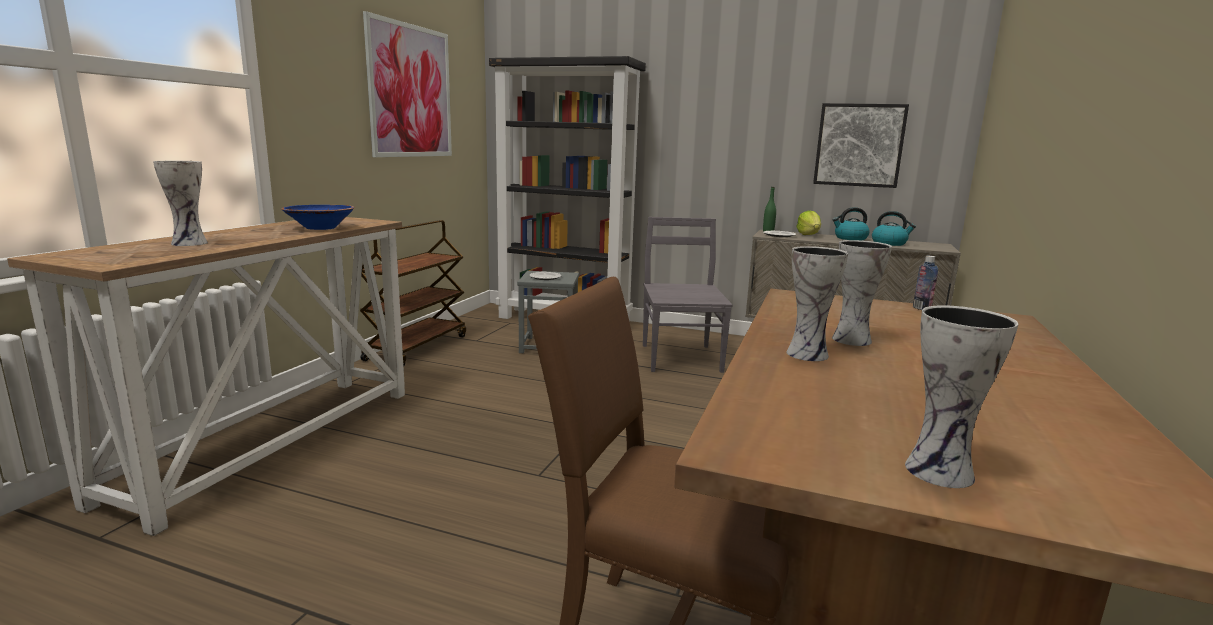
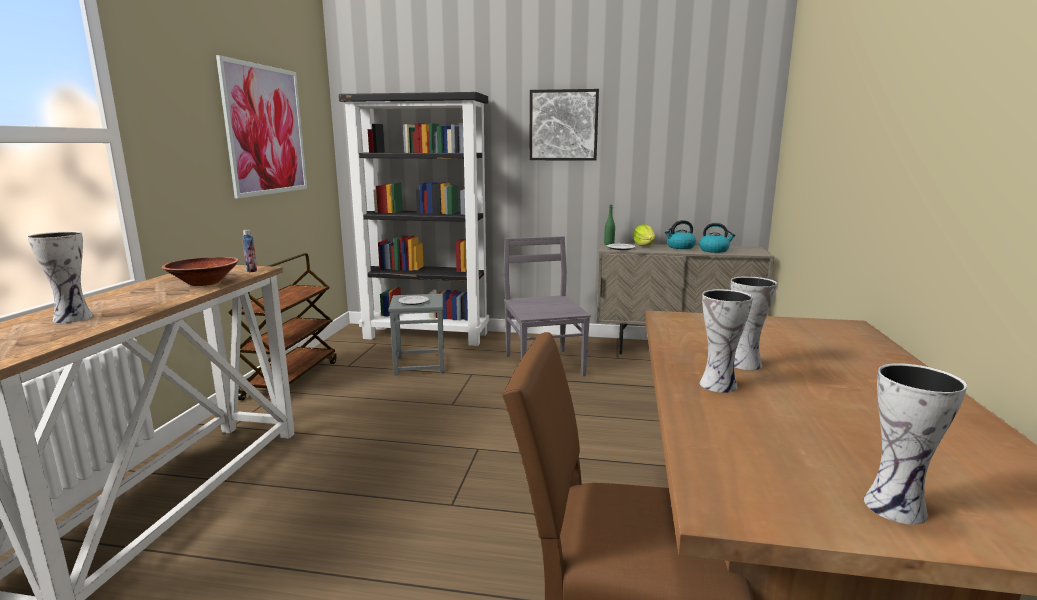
camera: 10 degrees left, 0 degrees up
blue bowl [281,205,355,230] -> brown bowl [162,257,239,286]
picture [813,103,909,188] -> picture moved to [529,89,599,161]
bottle [913,256,938,310] -> bottle moved to [242,230,257,272]

